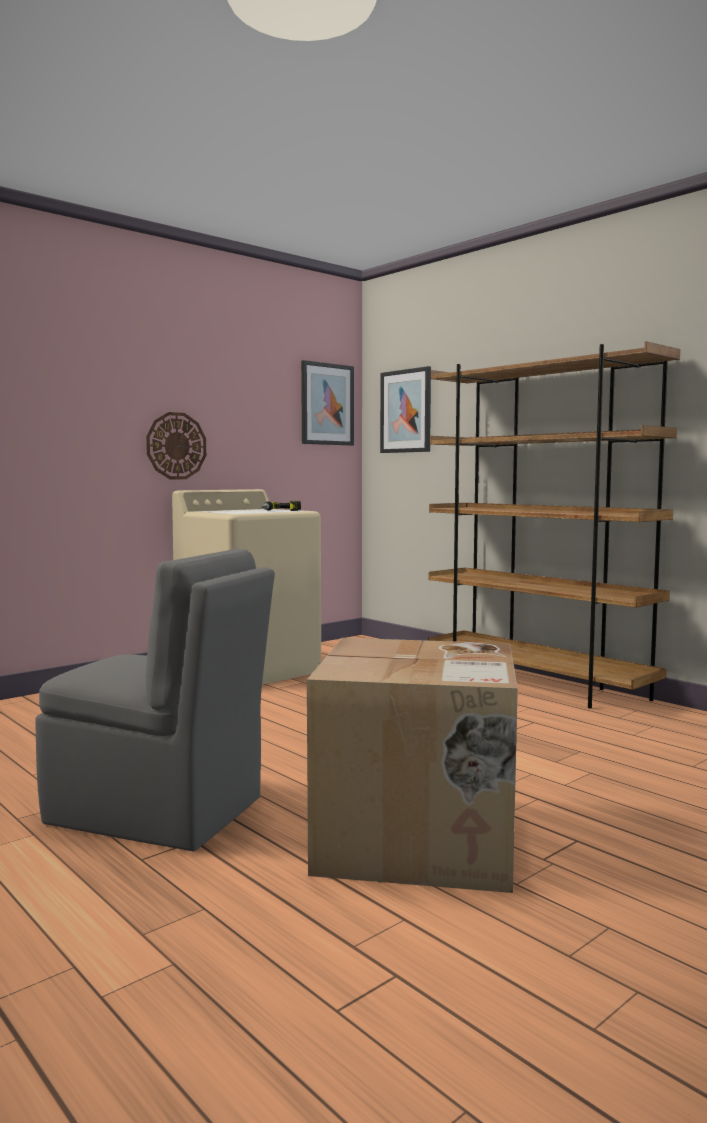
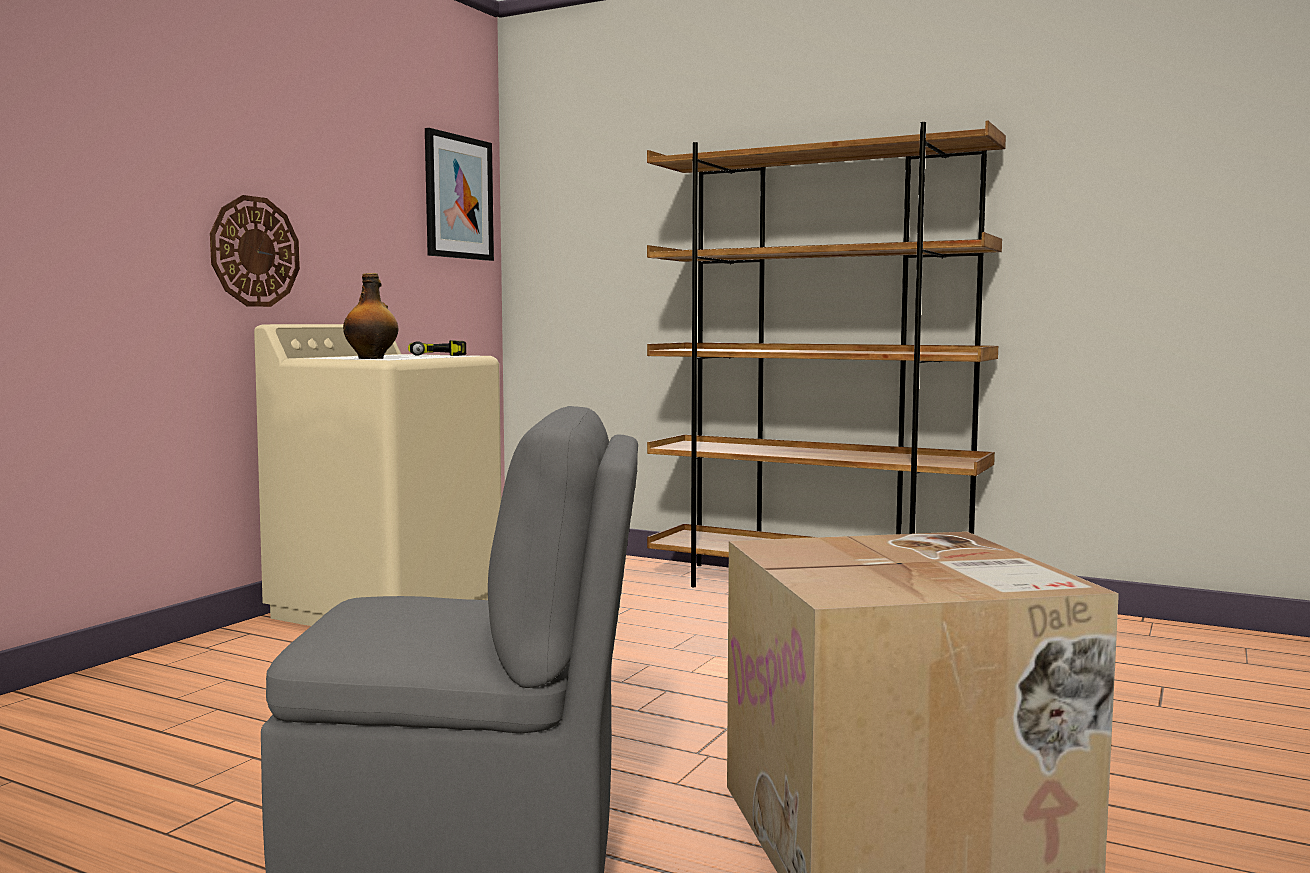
camera: 20 degrees left, 0 degrees up
picture [380,366,431,453] -> none
none -> bottle [343,273,398,359]

